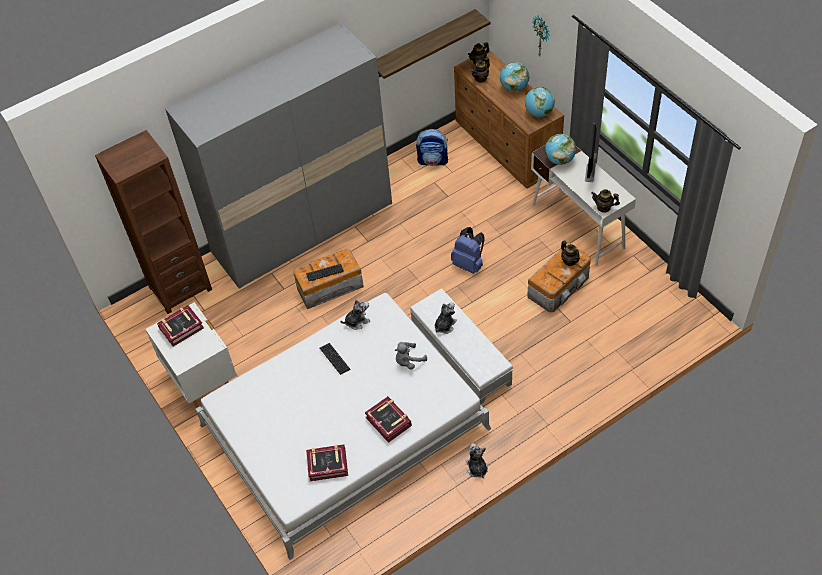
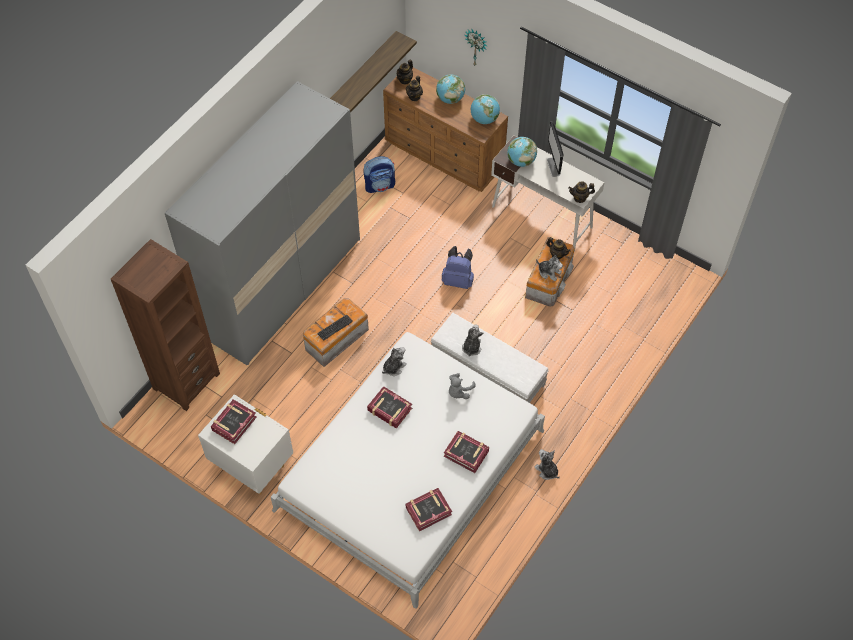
camera: 25 degrees left, 5 degrees up
keyboard [320,343,350,375] -> book [367,386,412,428]
none -> plush toy [536,255,563,281]

